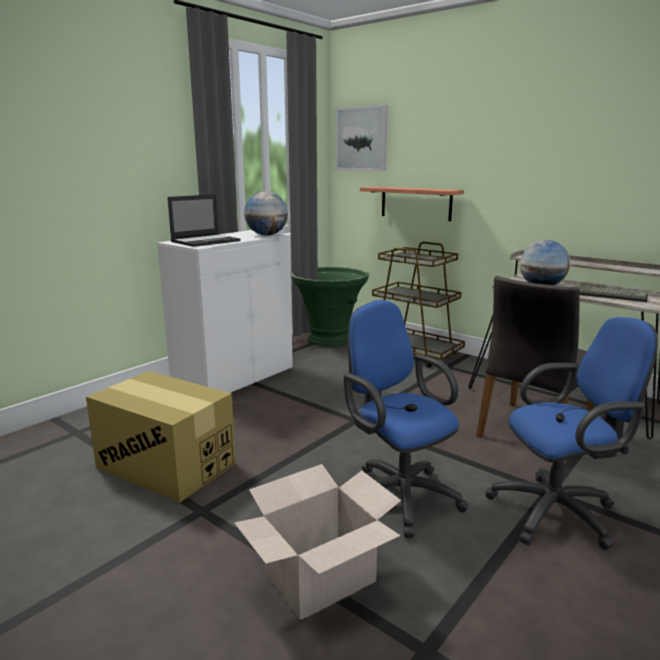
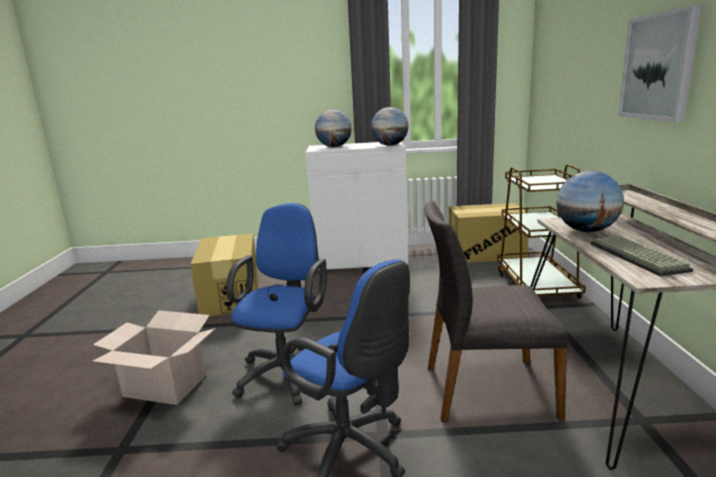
camera: 50 degrees right, 0 degrees up
laptop [167,194,241,247] -> globe [315,109,352,147]
green planter [291,267,369,346] -> cardboard box [449,203,529,263]
picture [335,105,388,171] -> picture moved to [619,5,701,122]
shelf [360,186,464,221] -> none

